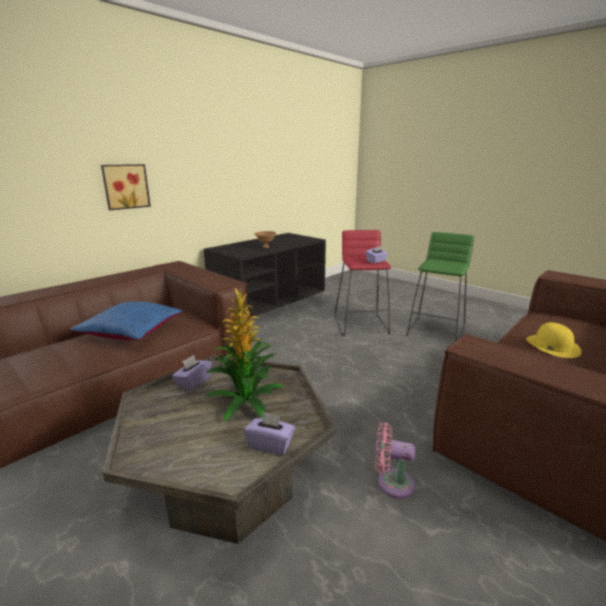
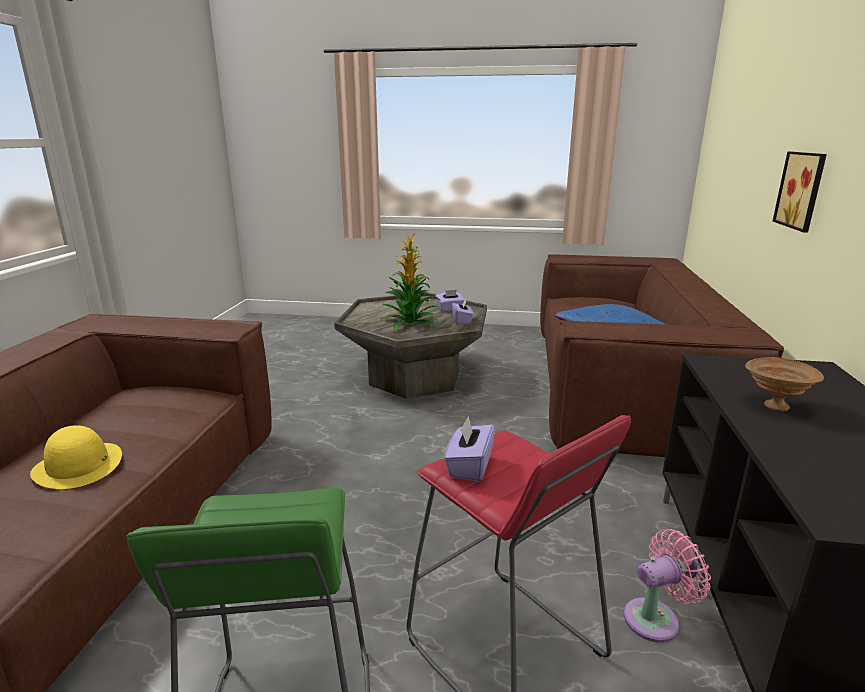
camera: 145 degrees right, 0 degrees up
purple tissue box [244,411,295,455] -> purple tissue box moved to [435,290,465,312]
pink fan [375,422,415,499] -> pink fan moved to [624,529,711,642]

